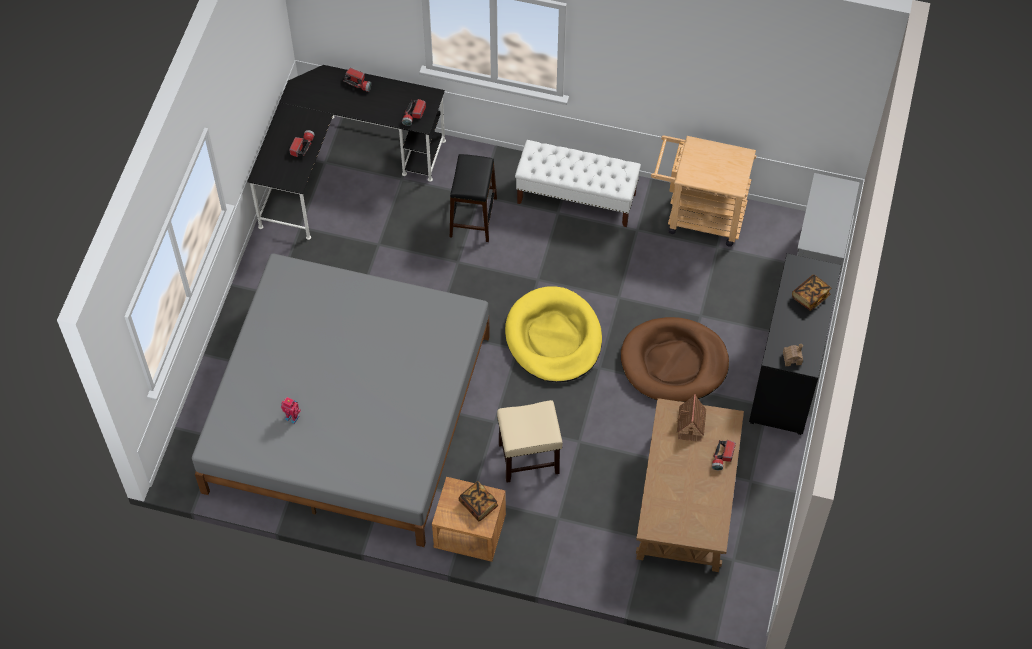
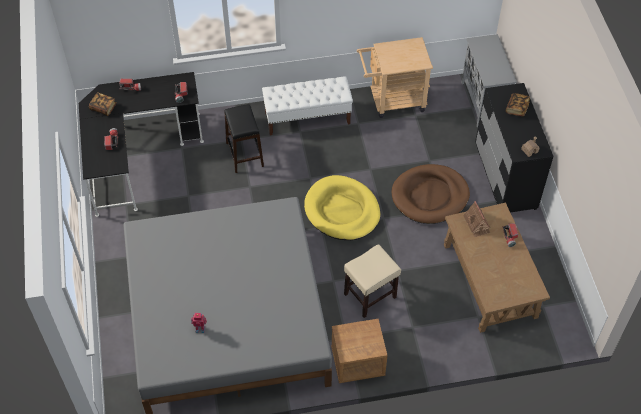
camera: 25 degrees left, 5 degrees down
book [459,481,498,521] -> book moved to [89,92,117,116]

